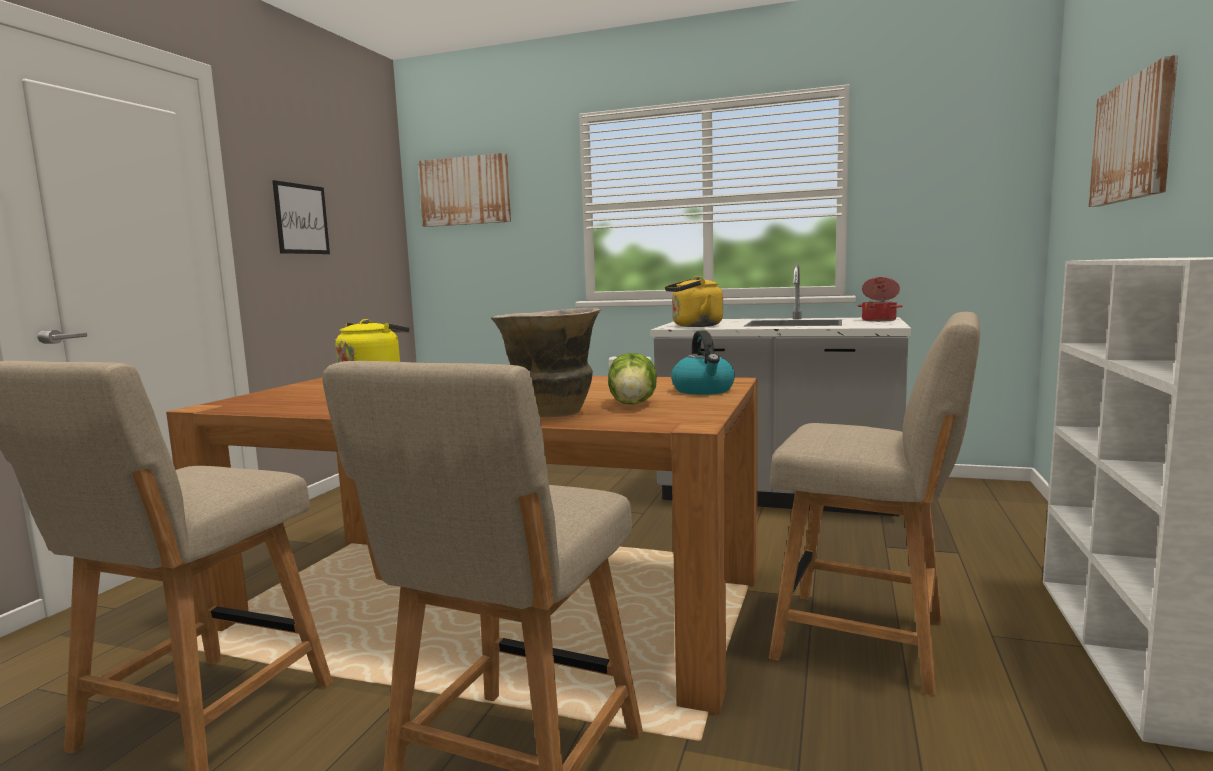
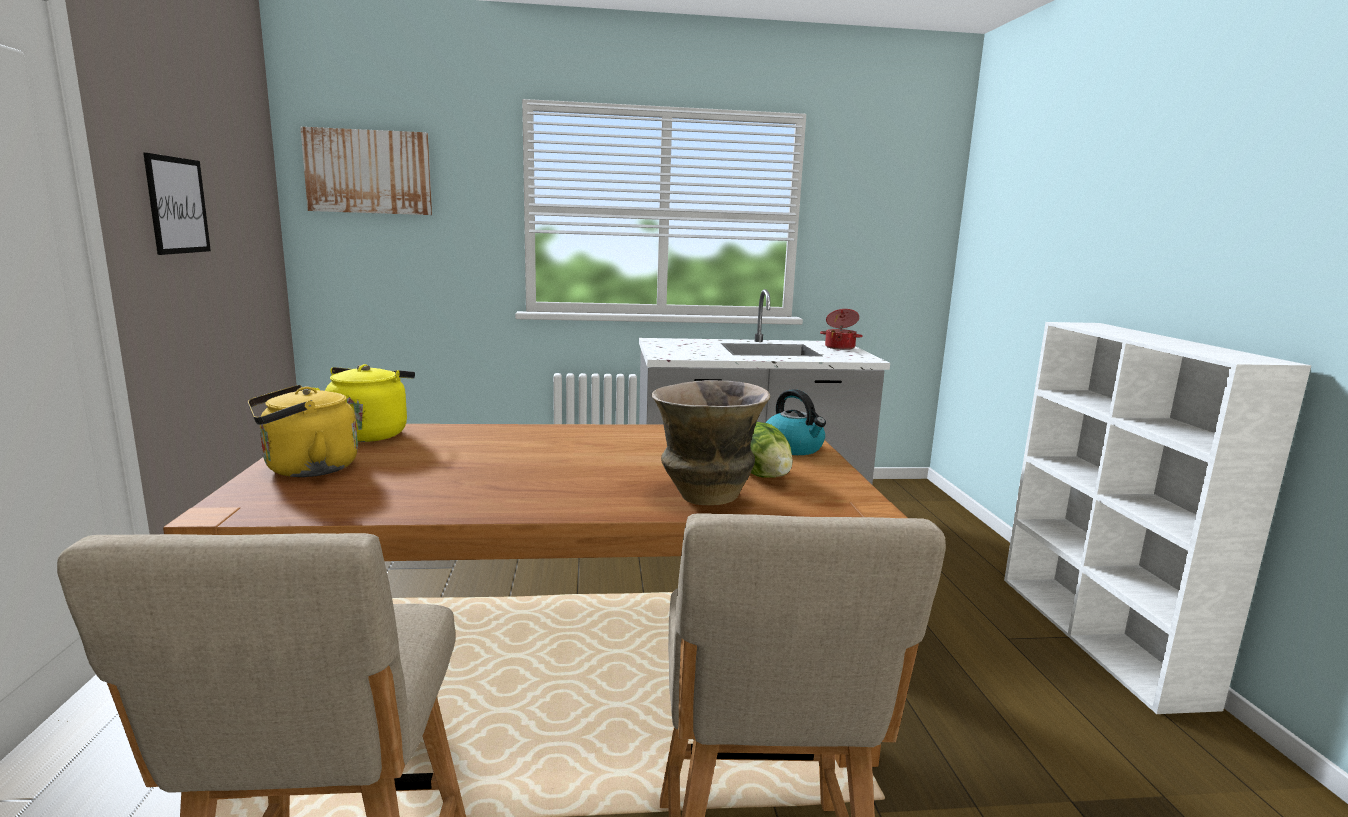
camera: 25 degrees left, 5 degrees up
yellow kettle [665,276,723,327] -> yellow kettle moved to [248,385,358,477]
beige chair [769,312,980,696] -> none
picture [1089,55,1178,207] -> none

